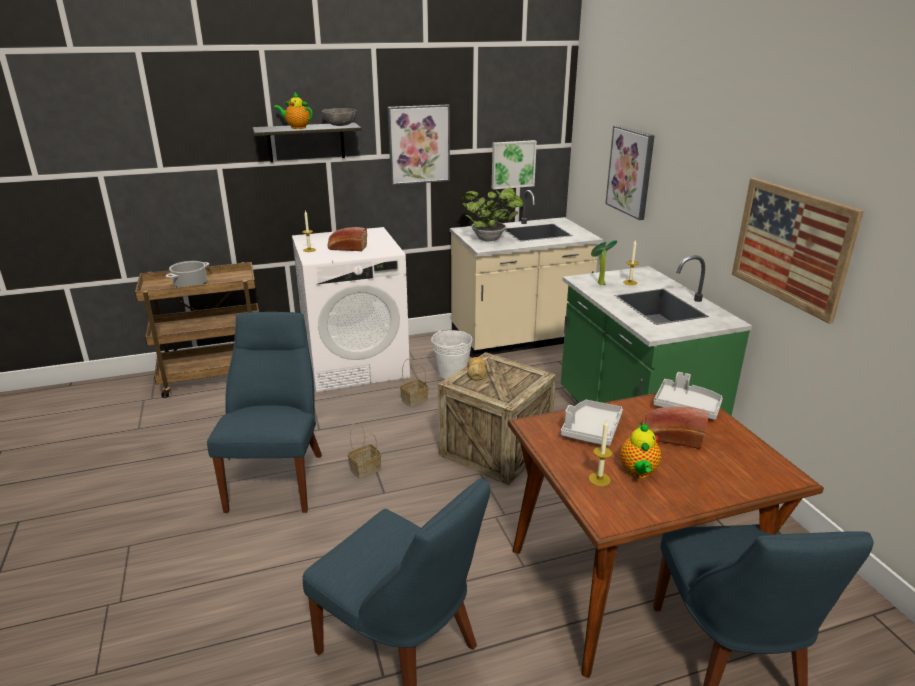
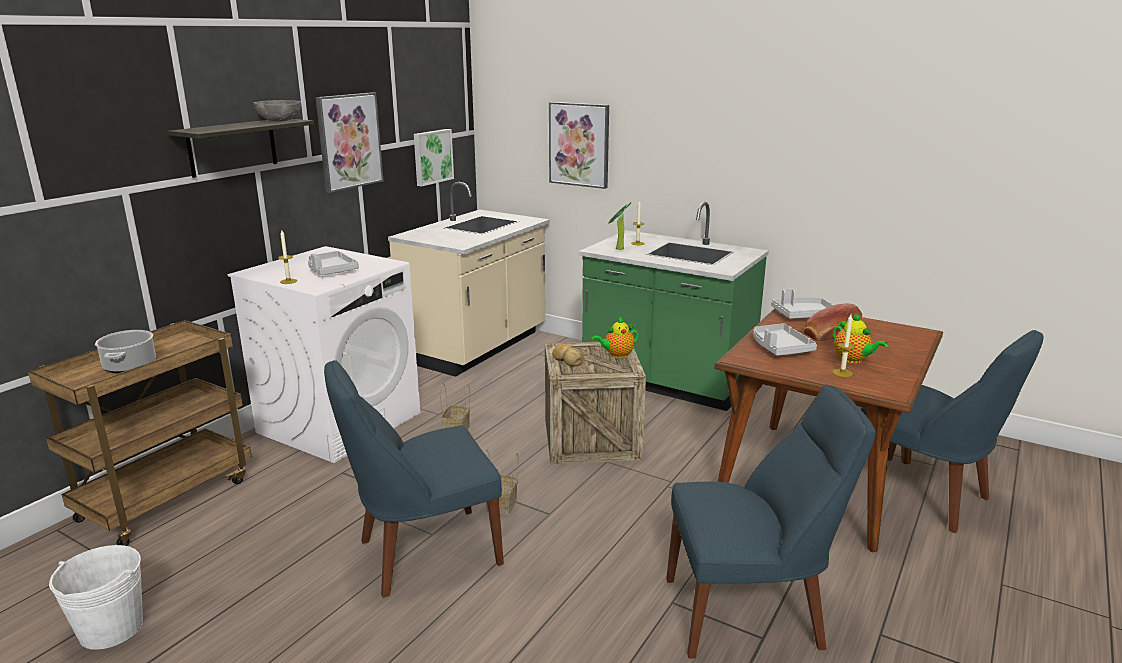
camera: 40 degrees left, 5 degrees down
blue chair [207,312,322,513] -> blue chair turned 75 degrees counterclockwise [324,360,504,598]
teapot [274,93,313,129] -> teapot moved to [592,316,638,358]
bread [328,227,367,251] -> grey tray [308,251,359,275]
white bucket [431,330,472,379] -> white bucket moved to [49,545,143,650]
potted plant [461,188,523,241] -> none
picture [732,178,864,324] -> none

